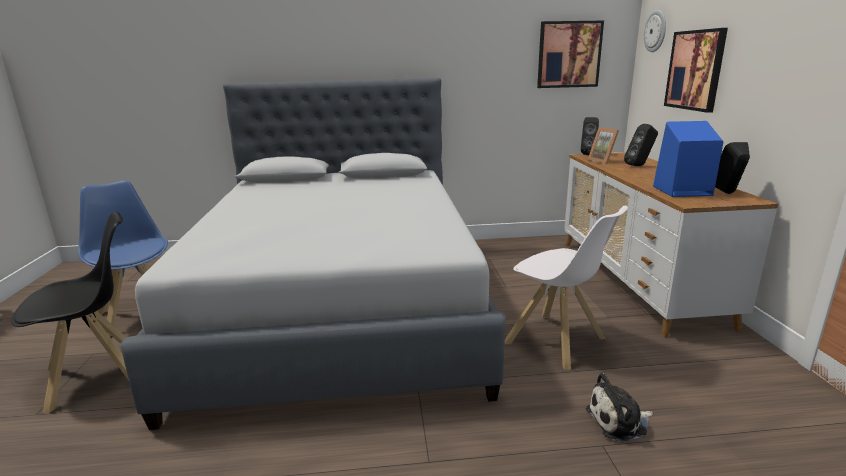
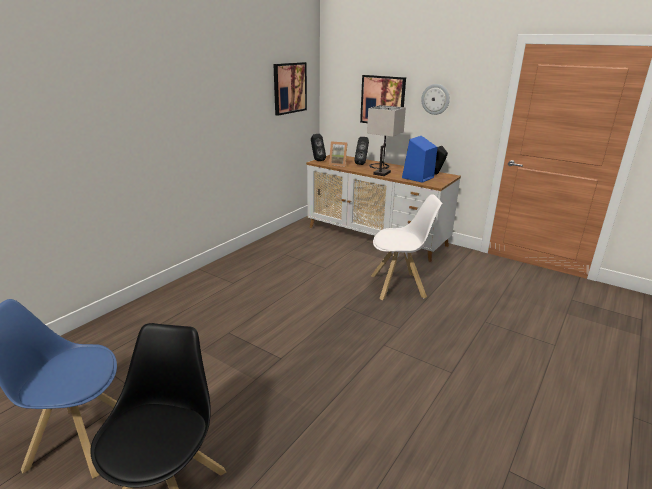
camera: 50 degrees left, 5 degrees up
grey bed [121,78,506,430] -> none
plush toy [586,373,653,442] -> none
wall clock [644,10,666,52] -> wall clock moved to [421,84,450,115]
none -> table lamp [367,105,406,176]

